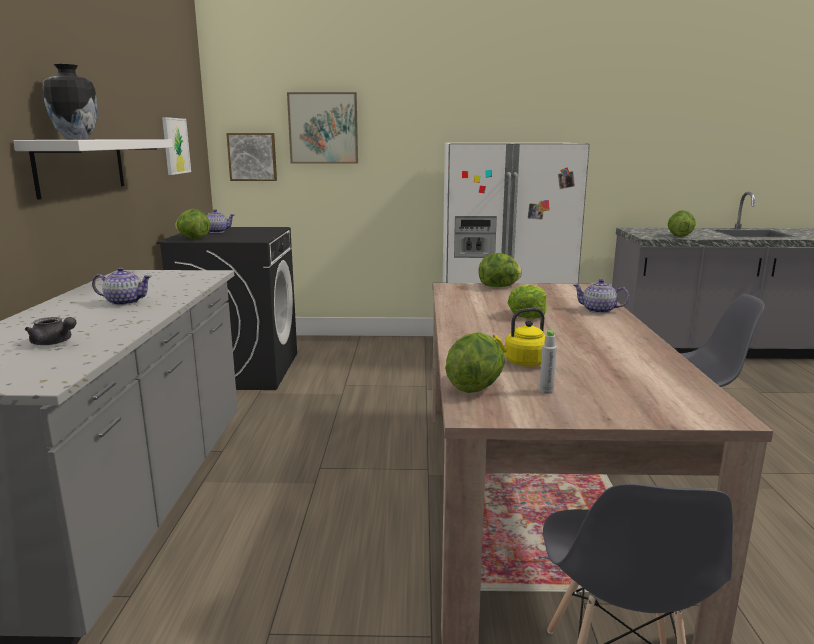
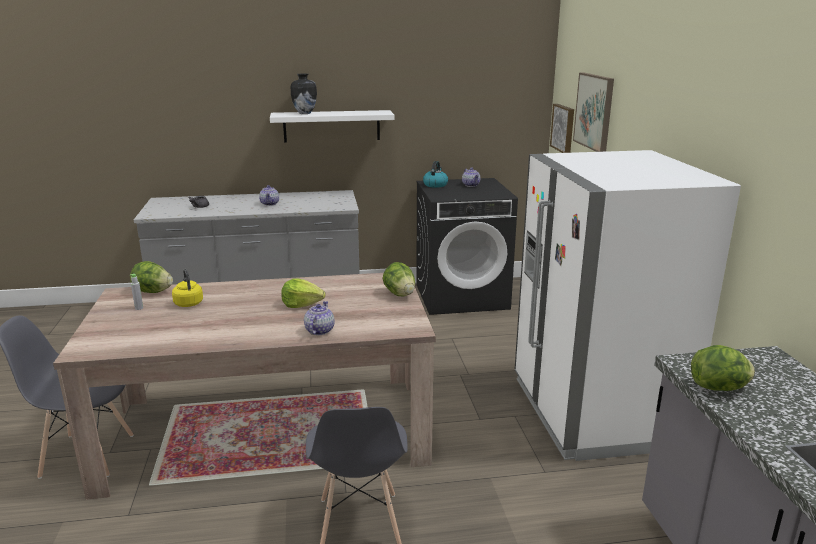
camera: 80 degrees right, 5 degrees up
picture [162,117,191,175] -> none
lettuce [175,209,210,239] -> kettle [423,161,448,188]

